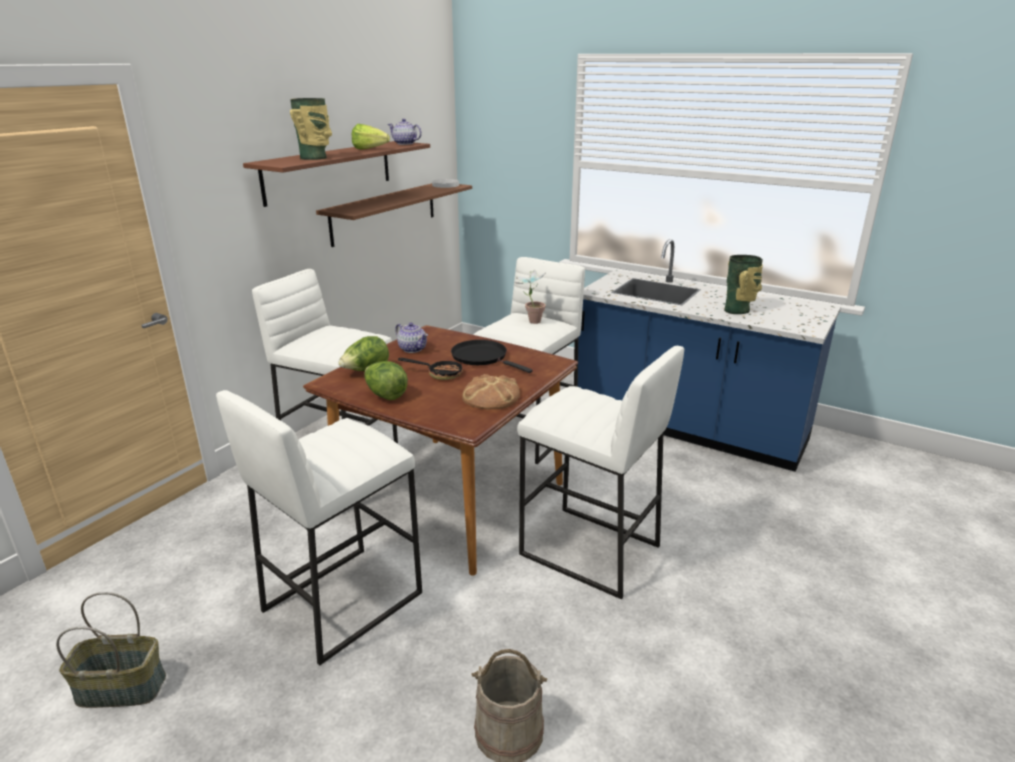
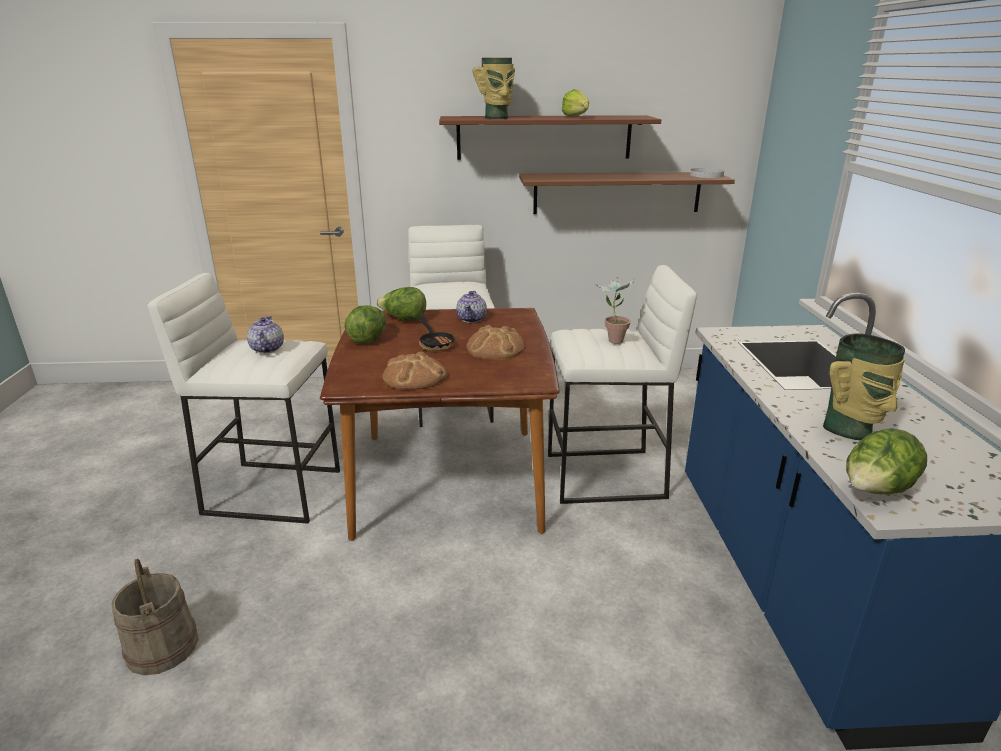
camera: 55 degrees right, 0 degrees up
basket [56,592,166,708] -> none
teapot [388,119,422,145] -> teapot moved to [247,316,284,354]
black frying pan [451,340,532,373] -> bread [466,325,525,360]
white stool [517,346,684,599] -> none
none -> lettuce [846,429,927,494]

